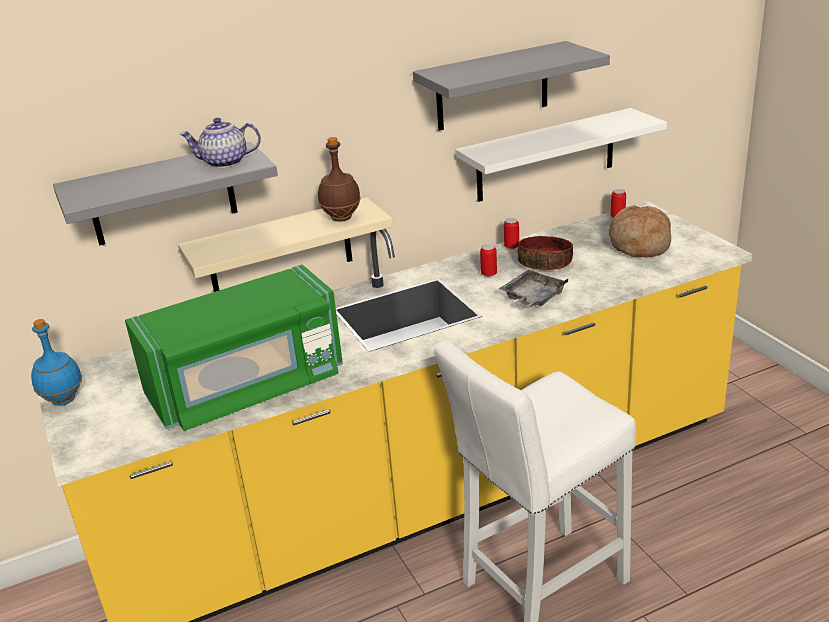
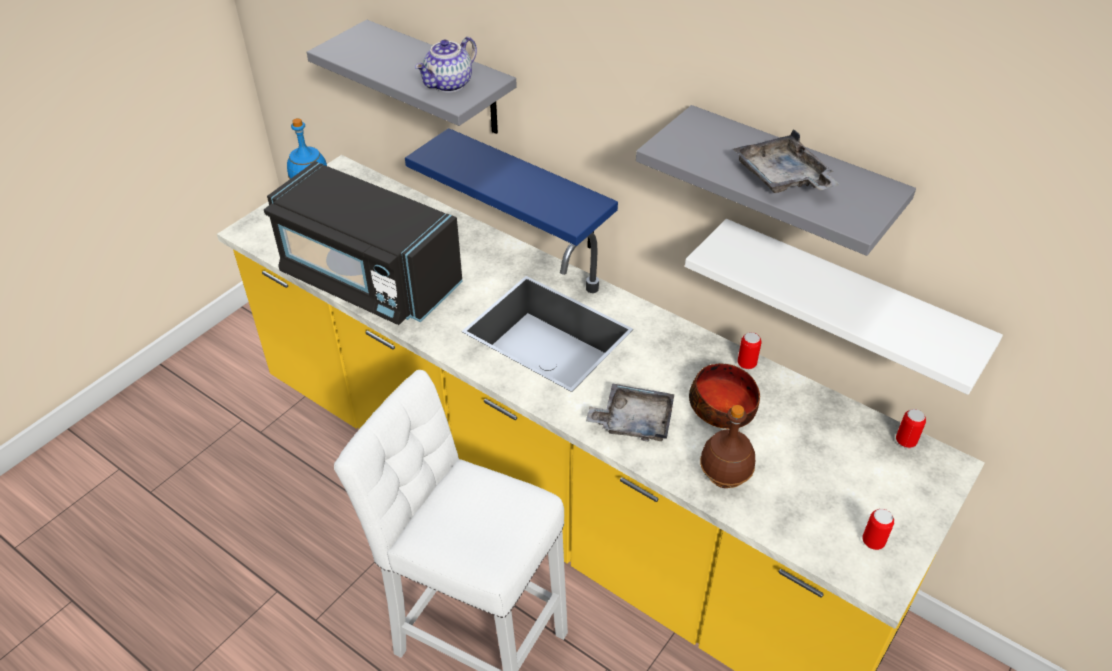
camera: 60 degrees right, 15 degrees up
green microwave [125,265,343,431] -> black microwave [264,161,463,325]
beige shelf [178,198,393,292] -> blue shelf [405,128,618,249]
teapot [179,118,261,168] -> teapot turned 105 degrees counterclockwise [415,37,477,93]
brown bottle [318,137,361,222] -> brown bottle moved to [700,405,755,488]
can [480,244,497,277] -> can moved to [862,509,894,550]
bread [609,205,671,258] -> none
none -> grey tray [733,129,840,193]

